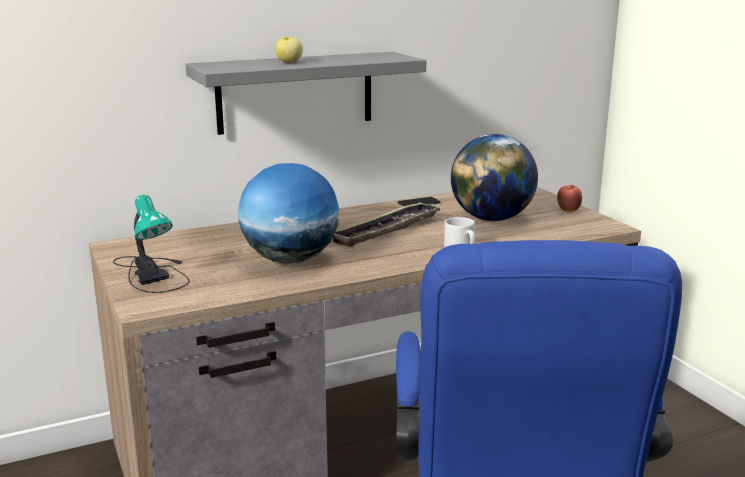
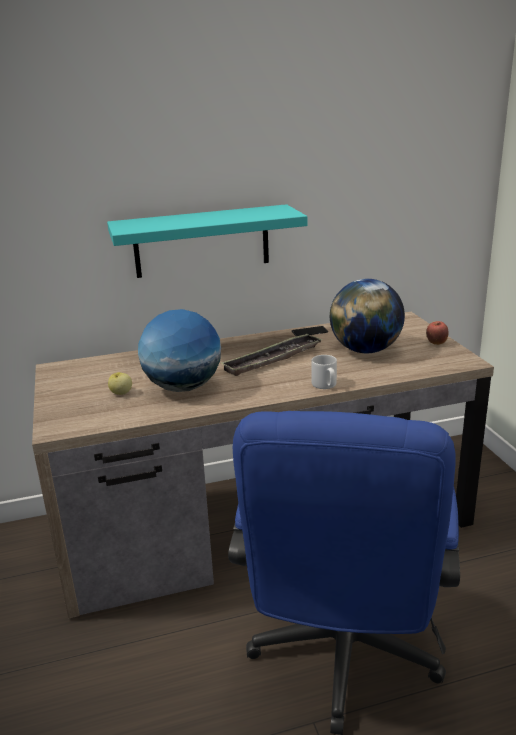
camera: 10 degrees right, 5 degrees up
table lamp [113,195,190,293] -> none
grey shelf [186,52,426,135] -> turquoise shelf [107,204,307,278]
apple [275,37,303,63] -> apple moved to [108,372,132,395]

